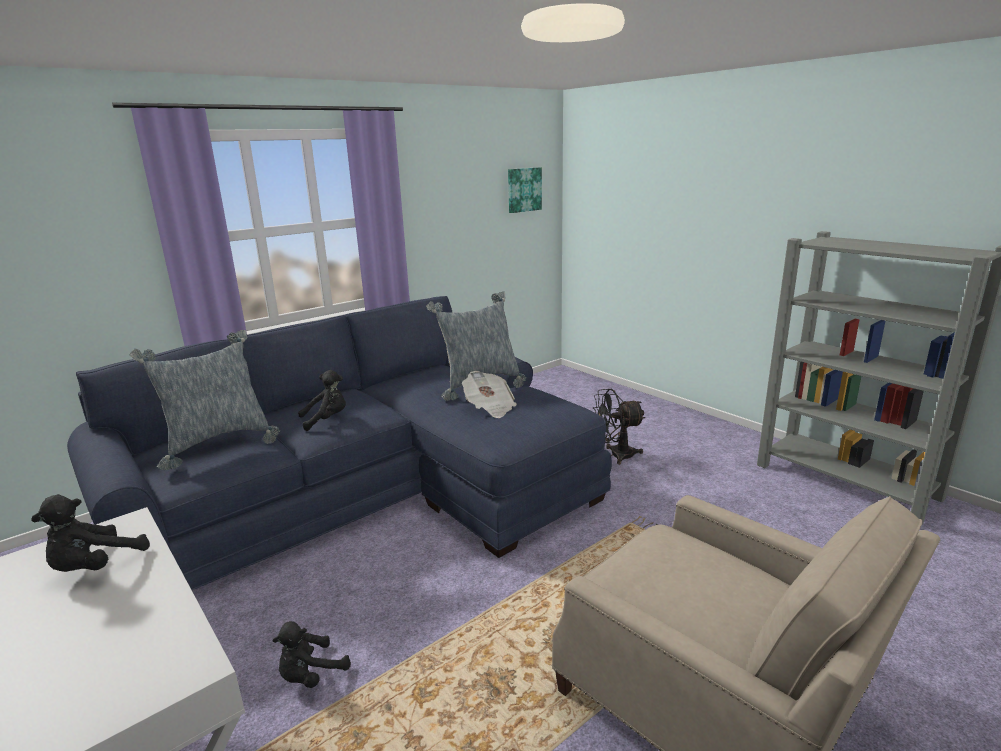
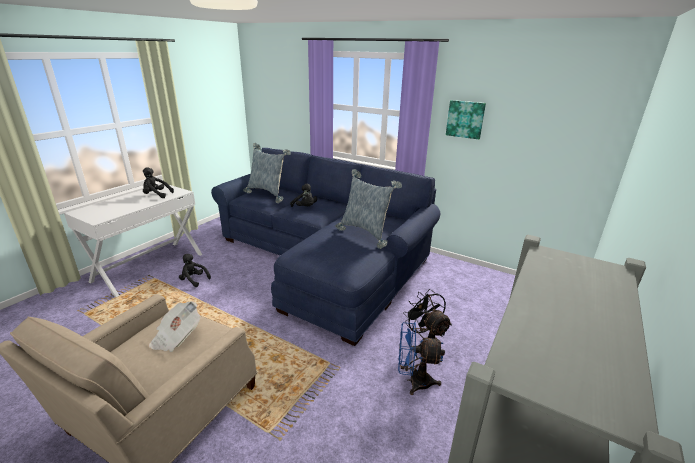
camera: 70 degrees right, 5 degrees up
newspaper [462,371,517,418] -> newspaper moved to [149,301,200,352]
picture [508,167,542,213] -> picture moved to [446,100,486,139]
none -> blue fan [398,322,445,395]

